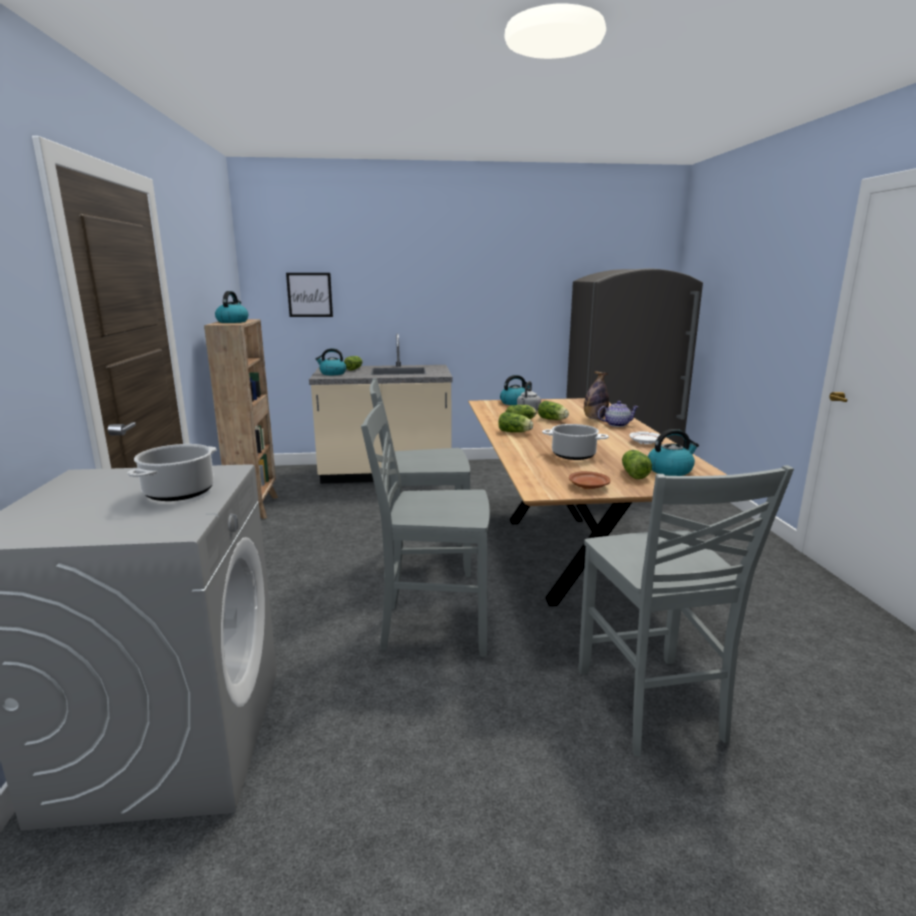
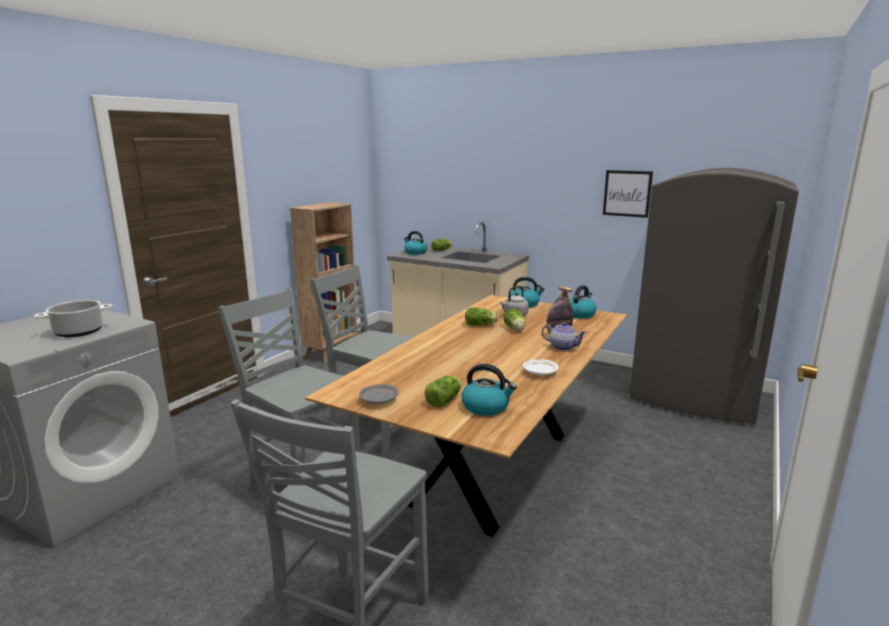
camera: 35 degrees right, 0 degrees up
kettle [215,291,248,323] -> kettle moved to [569,285,597,319]
picture [286,273,333,317] -> picture moved to [603,170,653,218]
lettuce [498,412,533,432] -> none
cooking pot [542,424,609,460] -> none
brown plate [569,471,610,489] -> grey plate [359,384,399,404]

